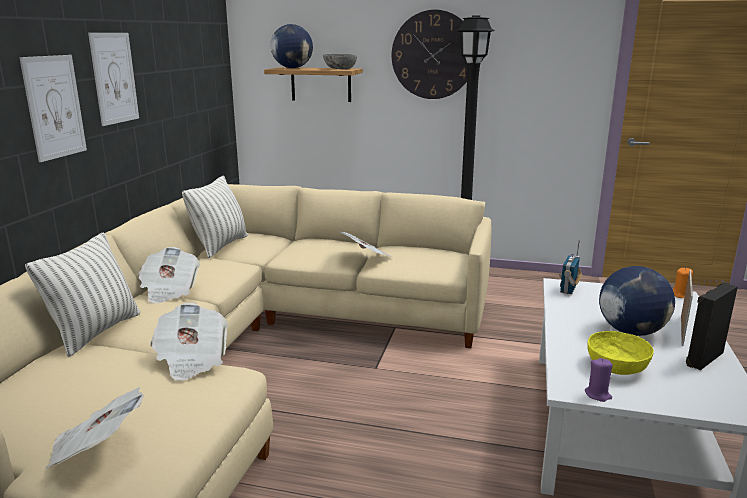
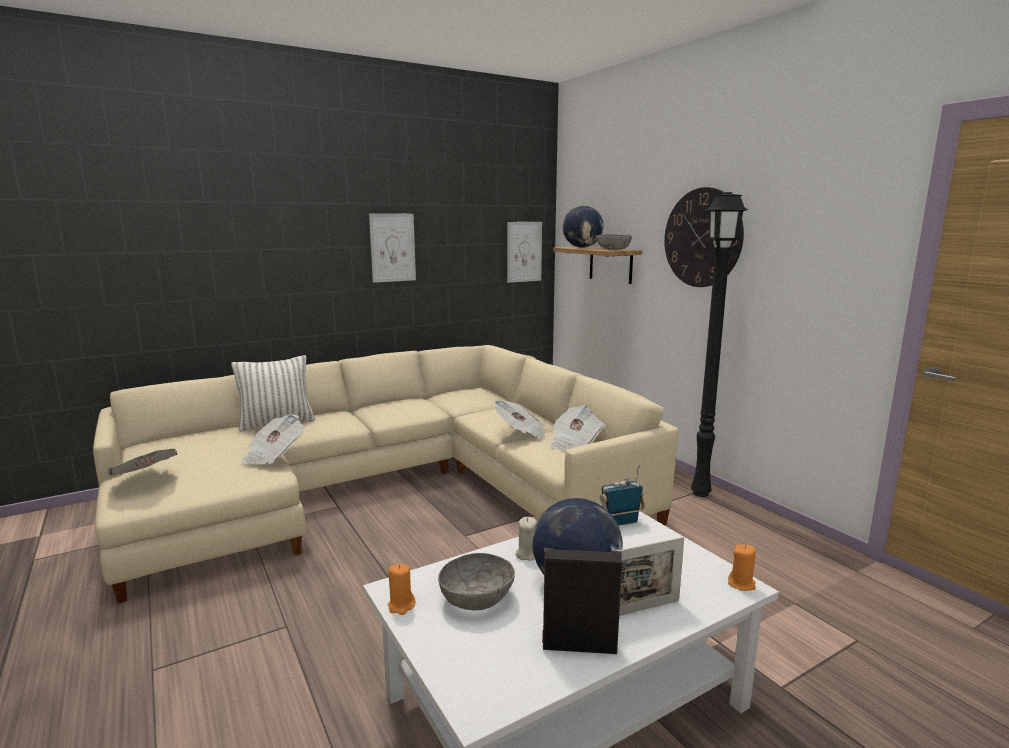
camera: 45 degrees right, 5 degrees down
picture [19,55,87,162] -> picture moved to [507,222,542,283]
newspaper [138,247,200,303] -> newspaper moved to [550,405,606,450]
pillow [182,176,248,258] -> none
purple candle [585,358,613,402] -> orange candle [388,564,416,615]
yellow bowl [587,331,654,375] -> grey bowl [438,553,515,611]
none -> beige candle [516,517,537,561]

